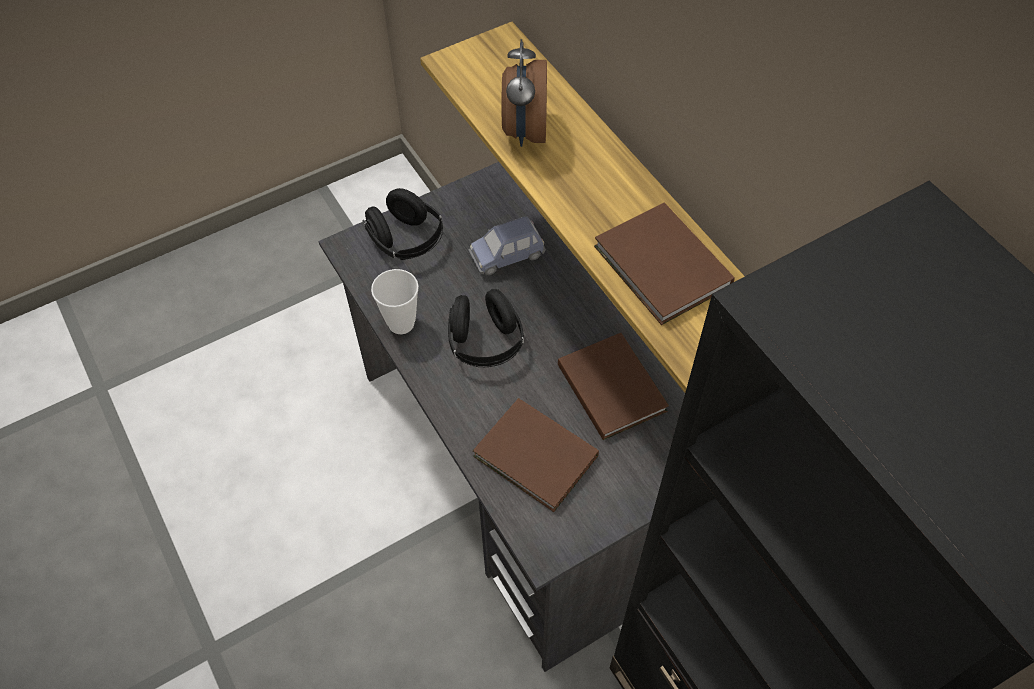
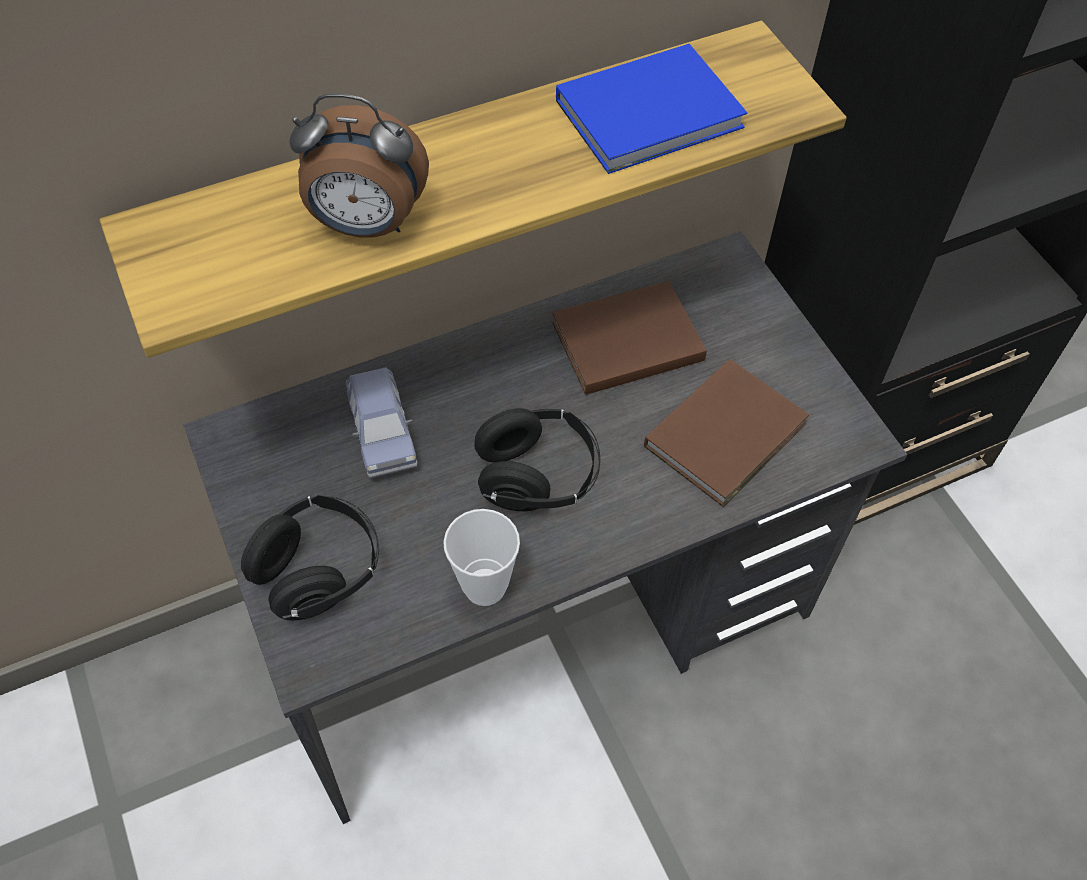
camera: 85 degrees left, 0 degrees up
brown book [594,202,735,325] -> blue book [556,44,747,174]

